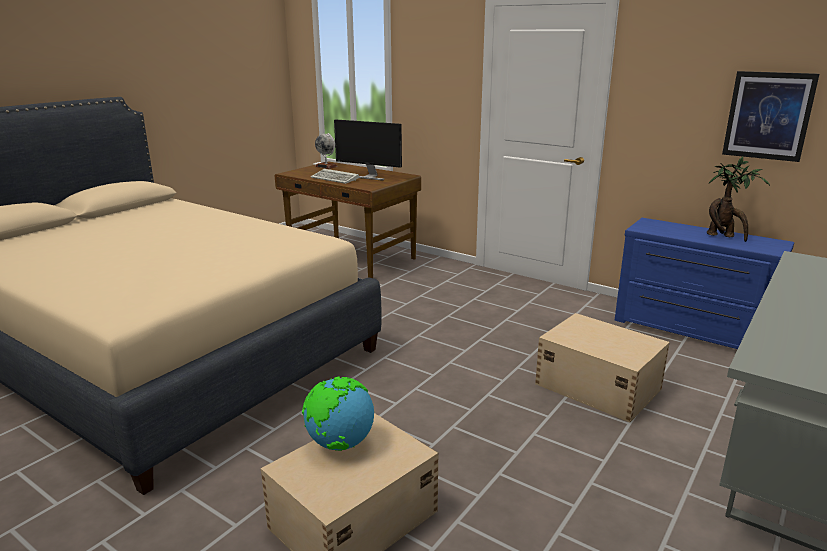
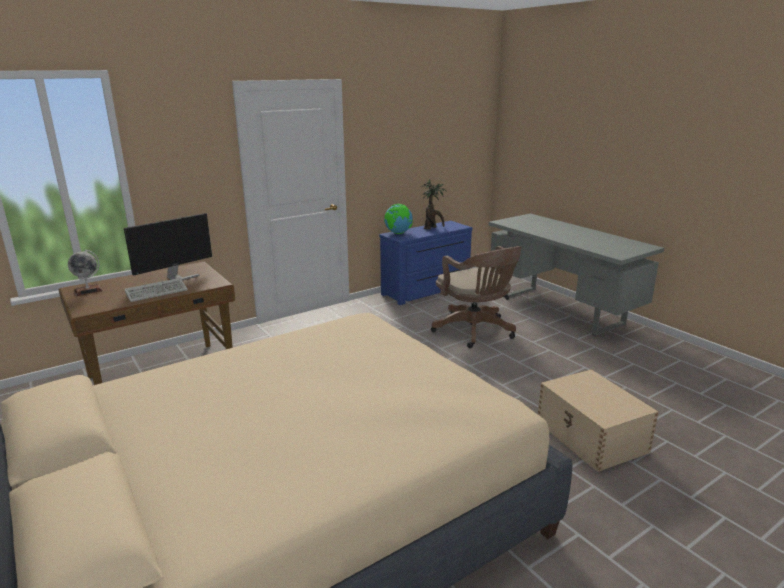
camera: 70 degrees left, 0 degrees up
globe [302,377,374,451] -> globe moved to [384,204,413,234]
beige storage box [535,313,670,422] -> brown office chair [431,246,522,348]
picture [722,71,819,162] -> none

